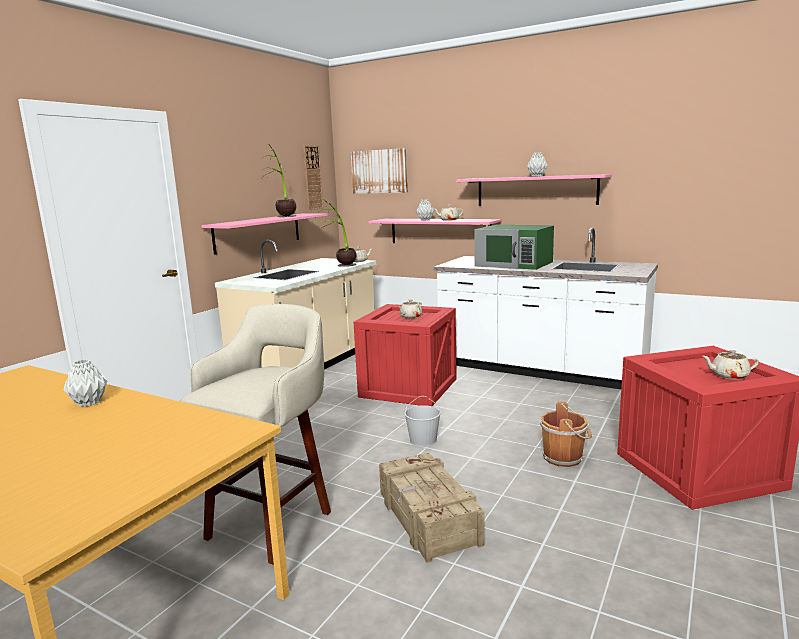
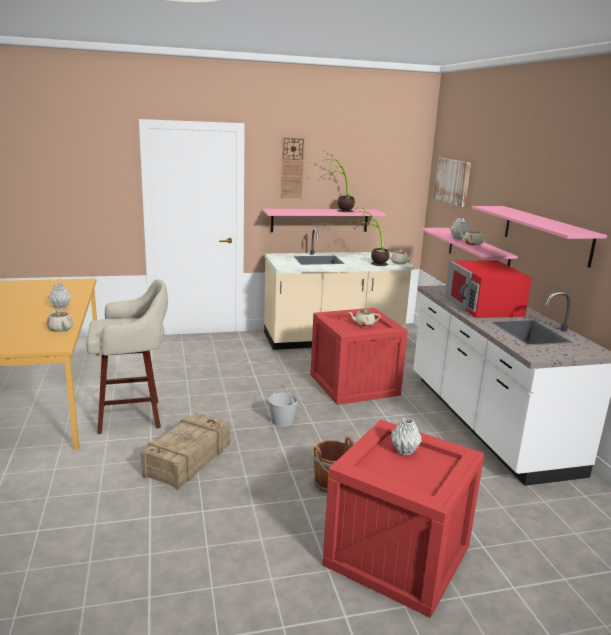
camera: 45 degrees right, 5 degrees up
wall clock [303,145,324,210] -> wall clock moved to [281,137,305,199]
green microwave [474,225,554,270] -> red microwave [445,261,532,318]
grey vase [527,153,548,177] -> grey vase moved to [390,418,422,455]
beige teapot [702,350,759,379] -> beige teapot moved to [47,309,73,332]

